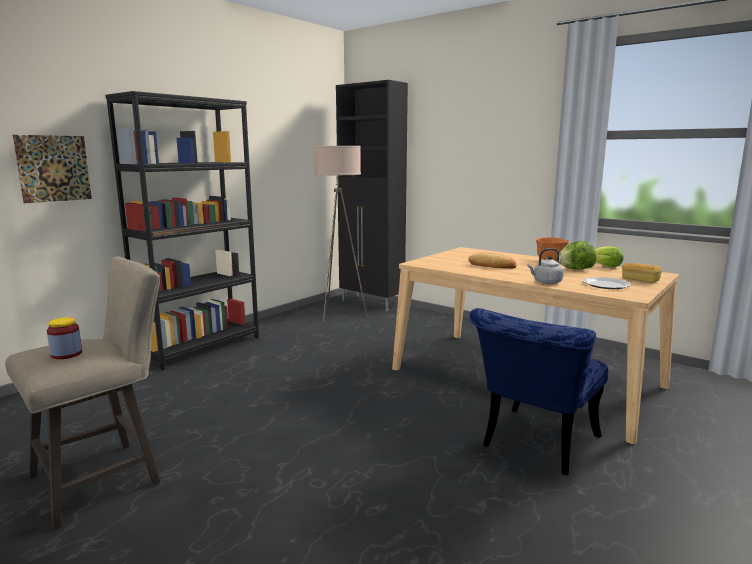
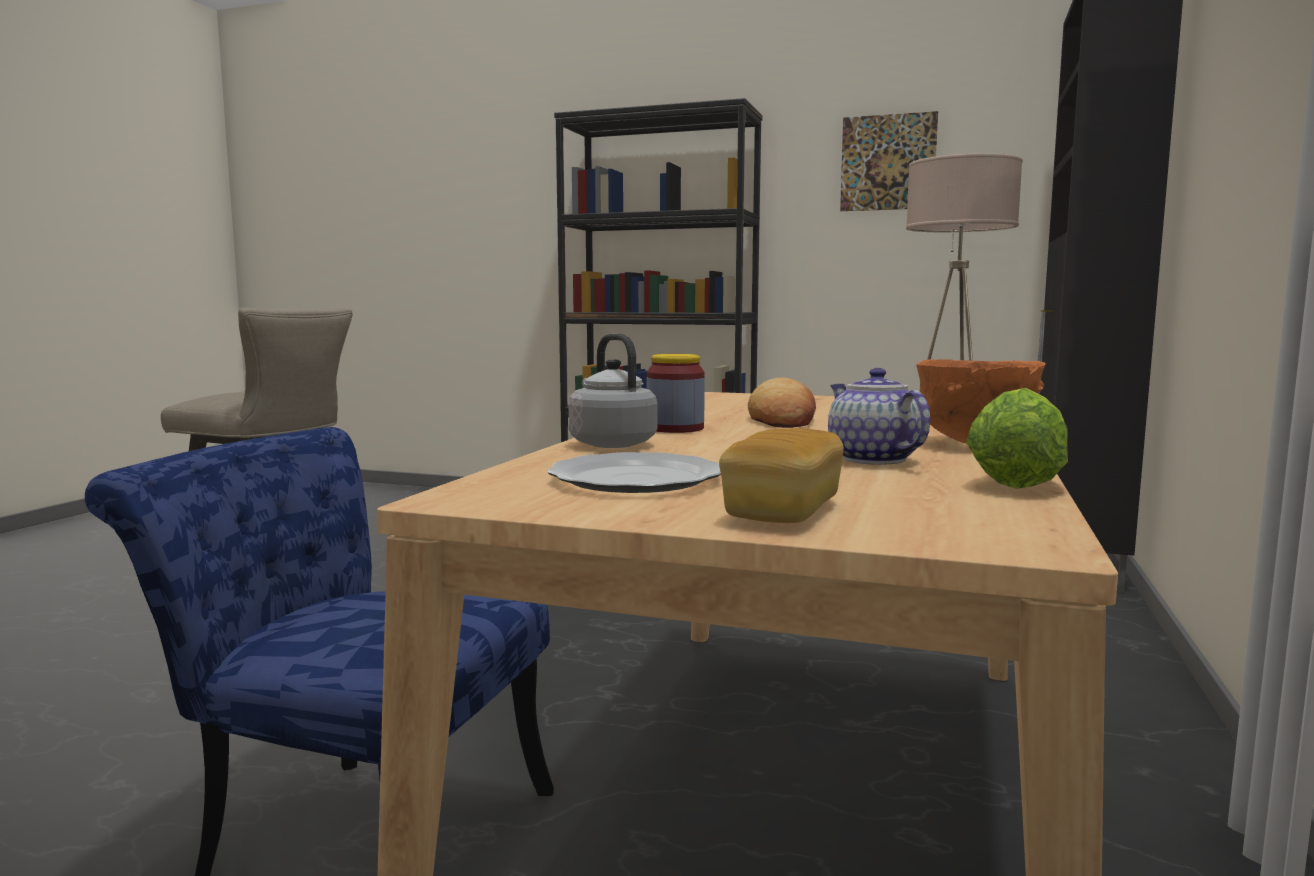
camera: 70 degrees right, 5 degrees down
picture [13,135,92,203] -> picture moved to [840,111,938,211]
jar [47,317,82,359] -> jar moved to [647,354,705,433]
lettuce [559,241,597,270] -> teapot [828,368,930,465]

